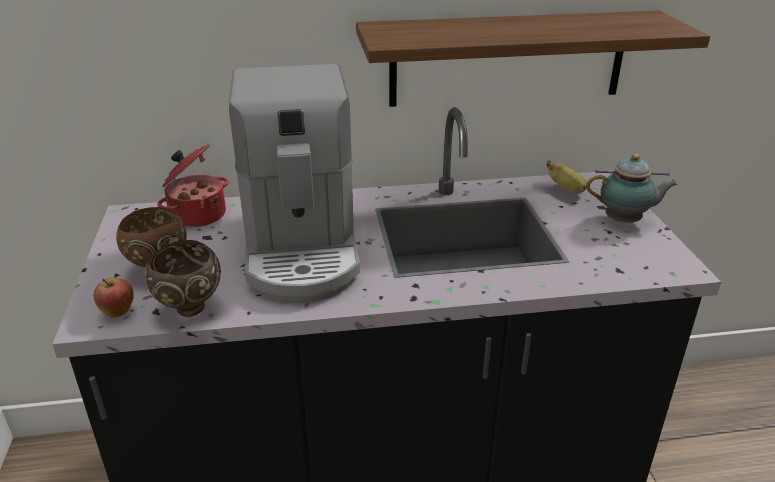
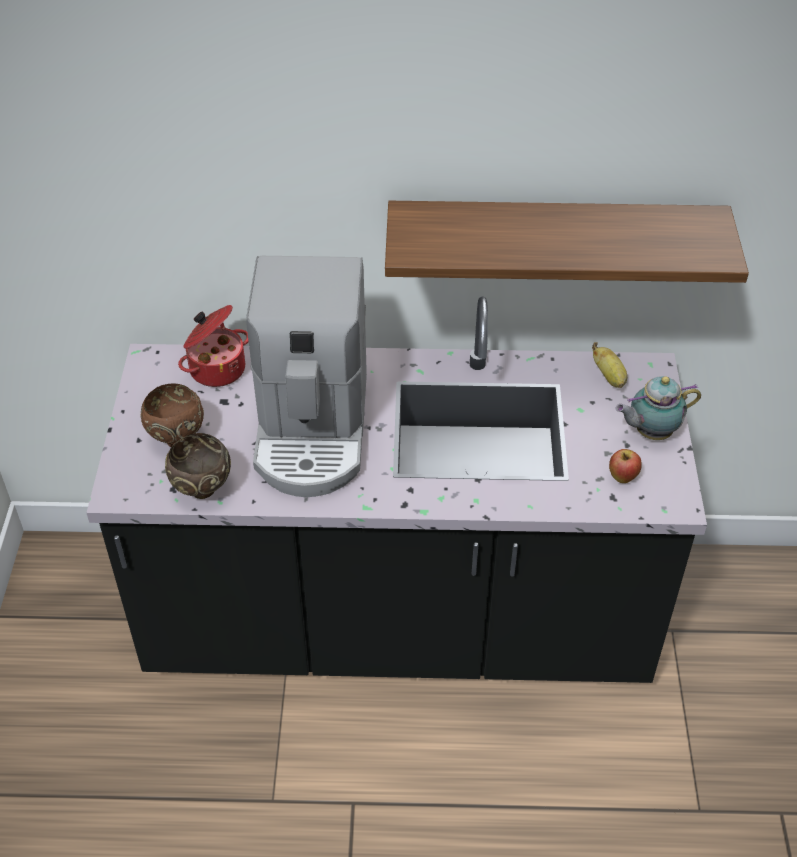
camera: 10 degrees right, 15 degrees up
apple [94,278,134,317] -> apple moved to [609,449,642,483]
teapot [586,154,678,222] -> teapot turned 150 degrees clockwise [615,376,701,440]

